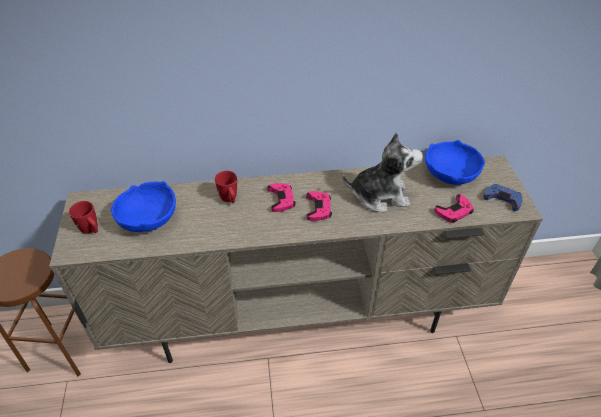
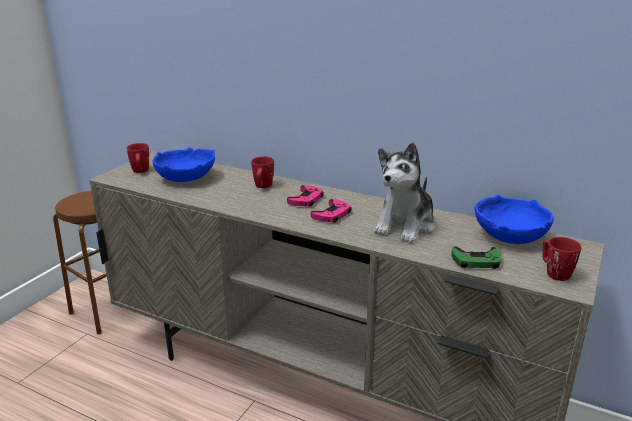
camera: 35 degrees right, 20 degrees down
plush toy [342,132,423,213] -> plush toy turned 90 degrees clockwise [373,142,435,243]
pink game controller [434,194,474,223] -> green game controller [451,246,501,269]
blue game controller [483,184,523,211] -> red mug [543,237,582,281]

